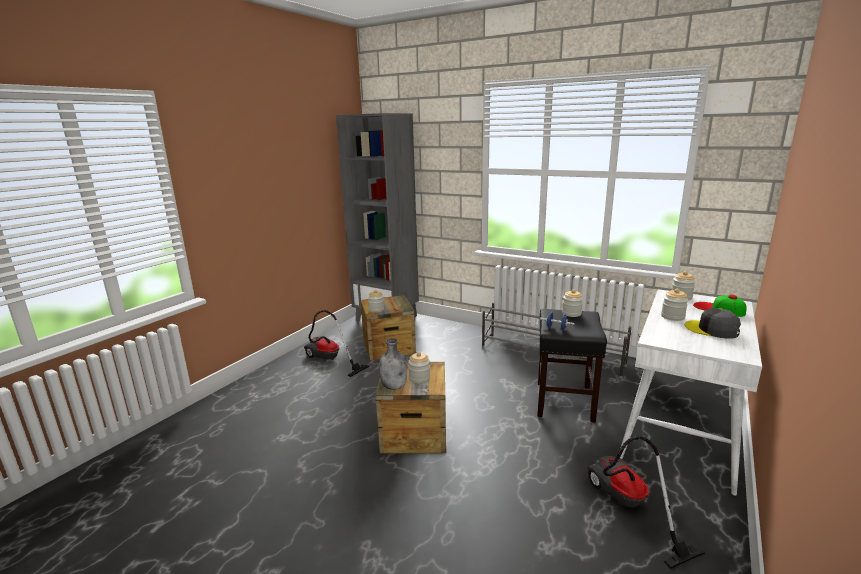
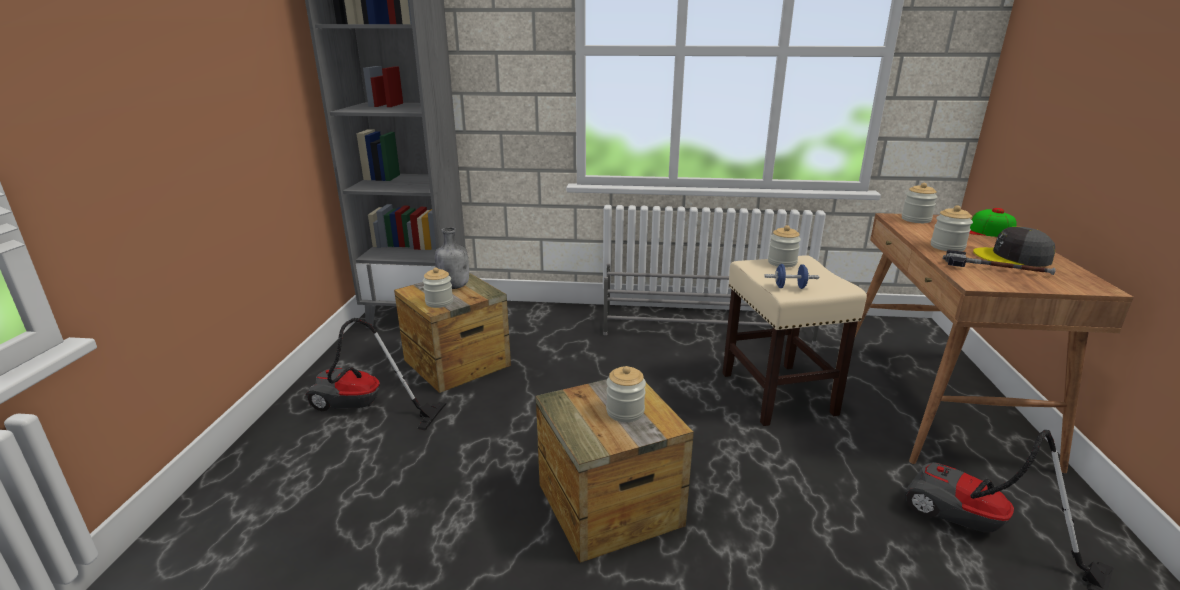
camera: 25 degrees left, 5 degrees up
grey bottle [379,338,407,390] -> grey bottle moved to [435,227,469,289]
black stool [537,309,607,423] -> beige stool [722,255,867,426]
white desk [620,289,762,496] -> brown desk [855,213,1134,474]
none -> hammer [943,250,1056,275]

